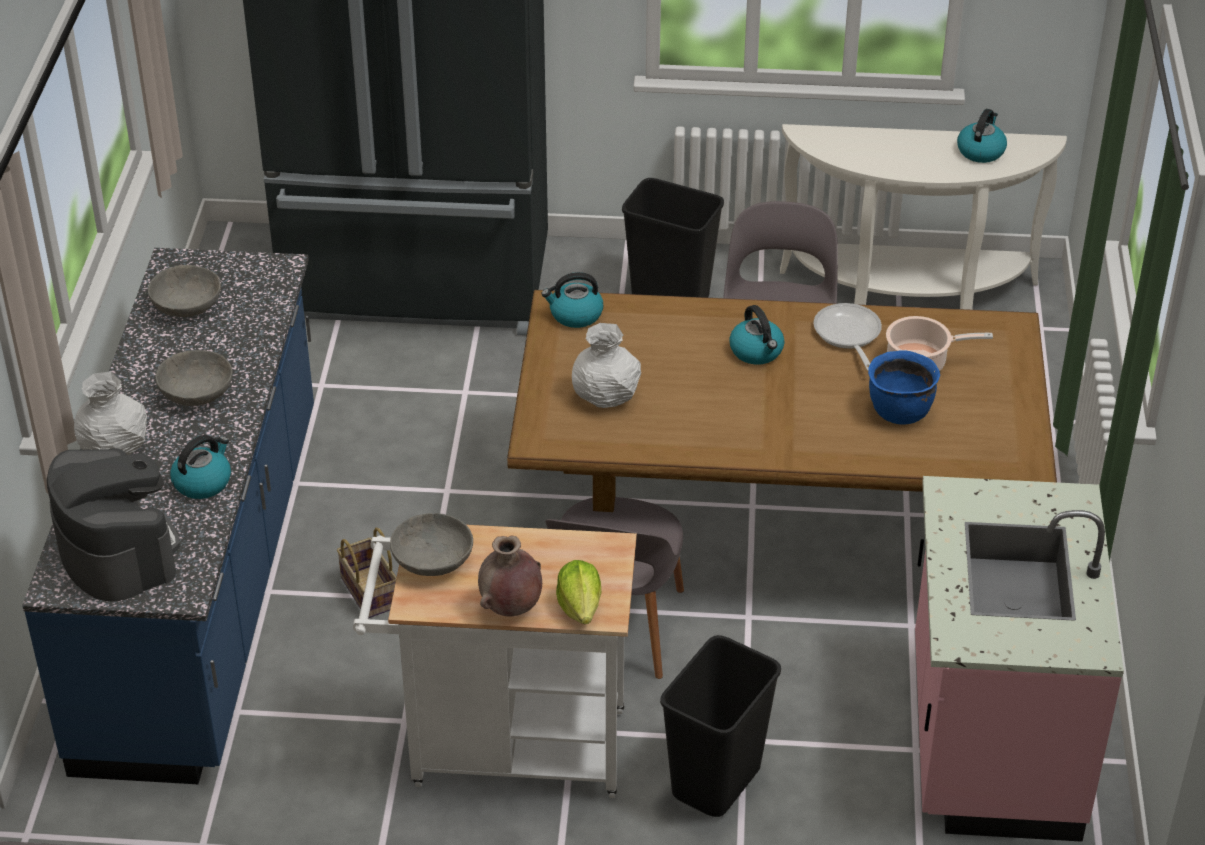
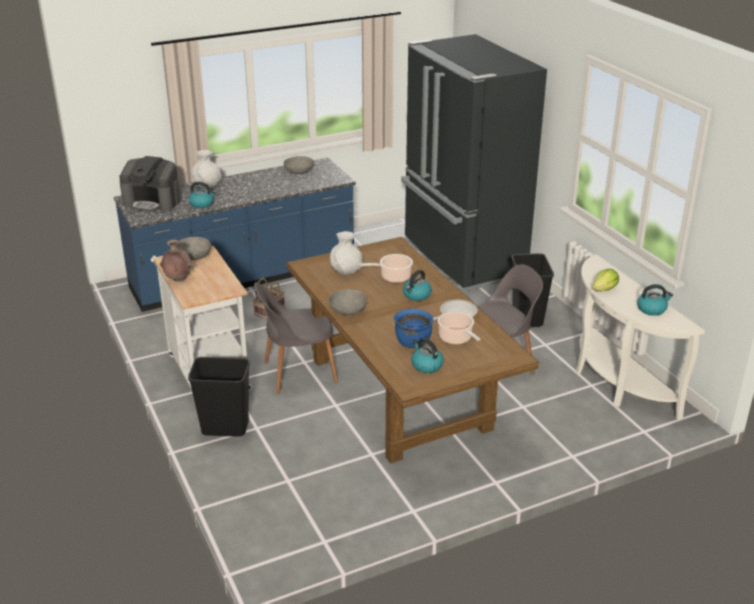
camera: 60 degrees right, 10 degrees down
coffee machine [47,448,180,601] -> coffee machine turned 75 degrees clockwise [119,156,181,212]
grey bowl [156,350,232,406] -> grey bowl moved to [329,289,367,315]
kettle [541,272,603,328] -> kettle moved to [411,338,444,373]
lettuce [556,560,601,624] -> lettuce moved to [592,269,619,292]
pink counter [915,476,1124,842] -> none
none -> cooking pot [360,254,413,283]

